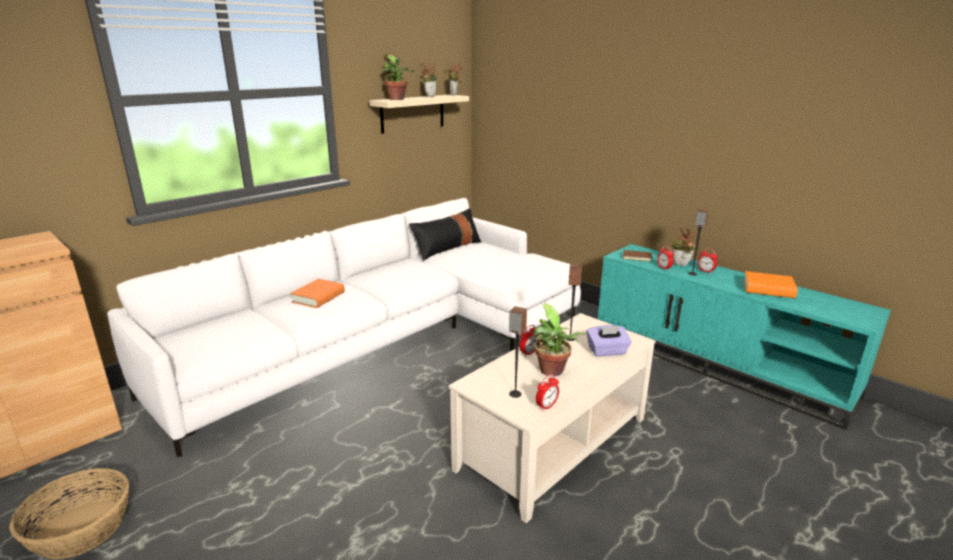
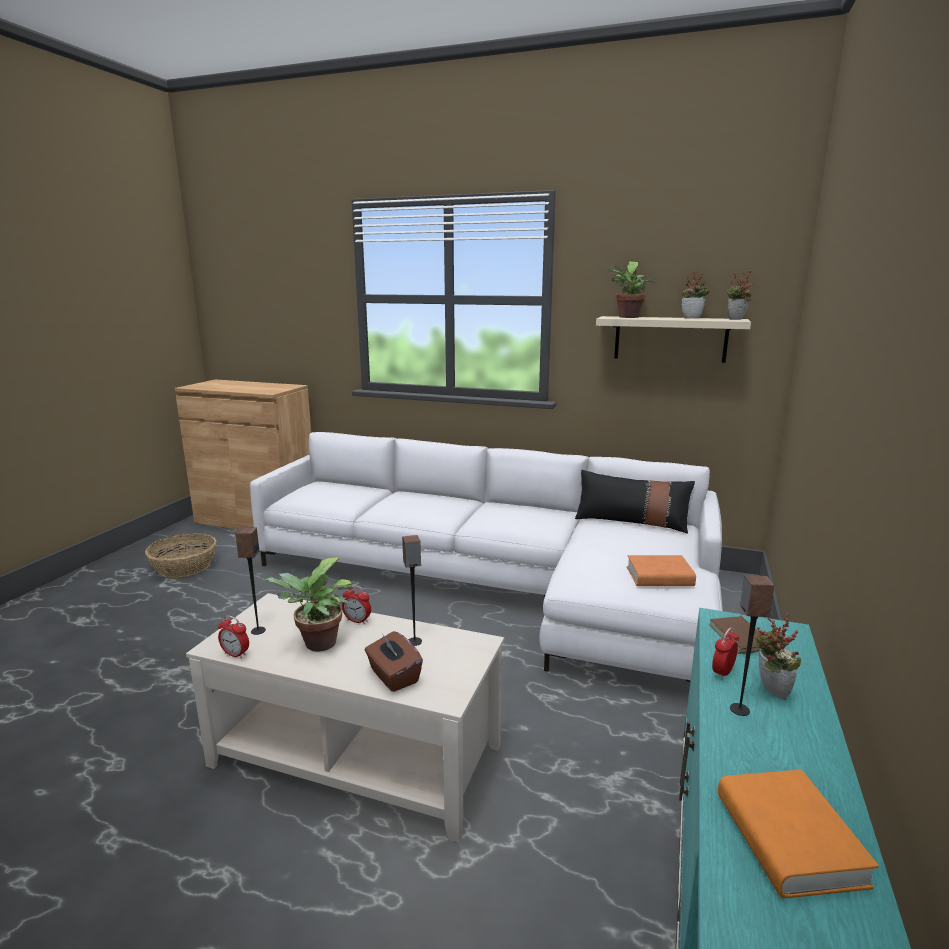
camera: 65 degrees right, 5 degrees down
orange book [290,279,345,308] -> orange book moved to [627,555,696,586]
purple tissue box [586,325,632,357] -> brown tissue box [365,631,423,692]
alarm clock [698,248,718,274] -> none

